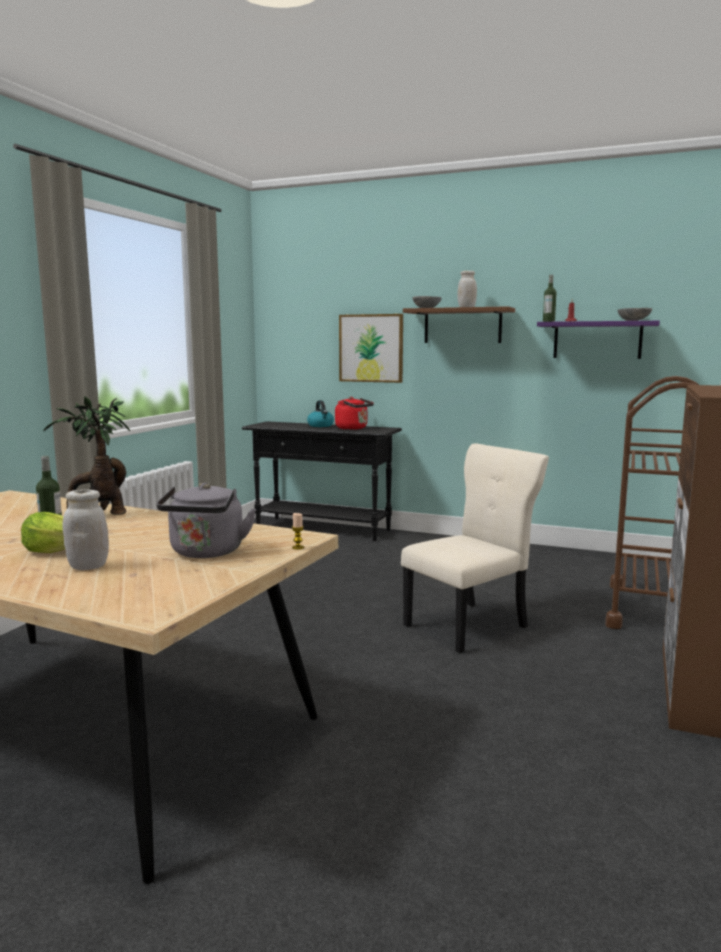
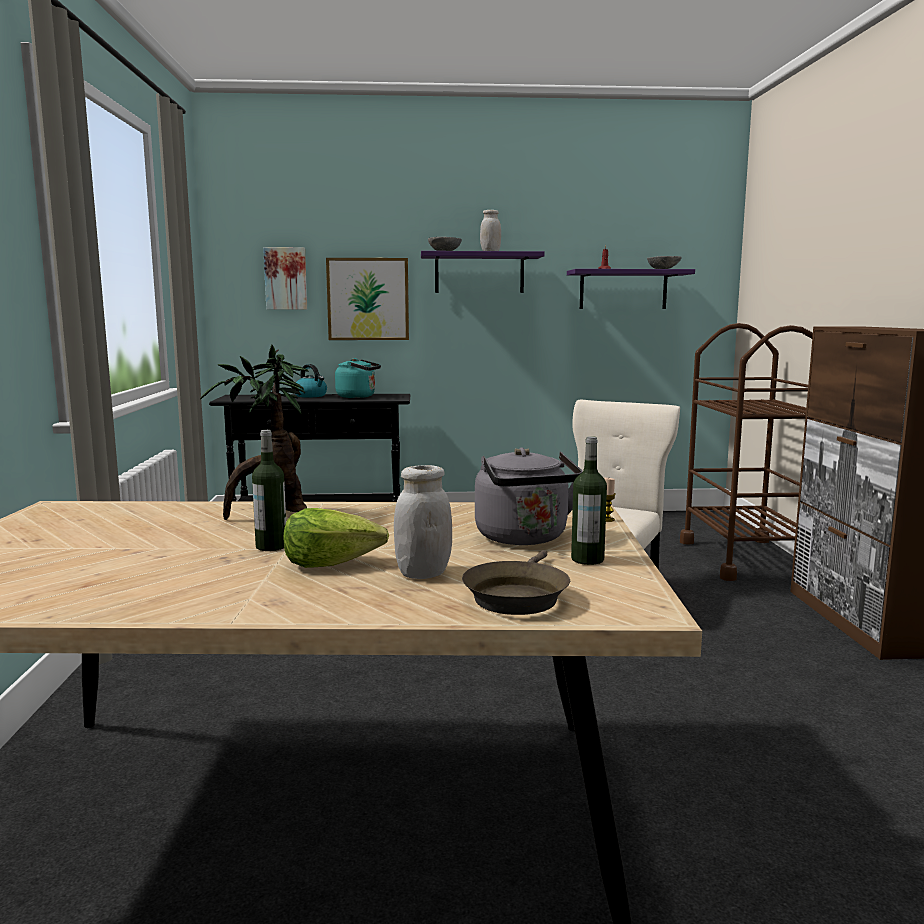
camera: 25 degrees left, 0 degrees up
red kettle [335,397,374,430] -> turquoise kettle [335,358,381,398]
brown shelf [403,306,515,343] -> purple shelf [421,251,545,293]
bottle [543,275,557,322] -> bottle moved to [571,436,607,565]
none -> picture [263,247,307,309]
none -> brown frying pan [462,550,570,615]

